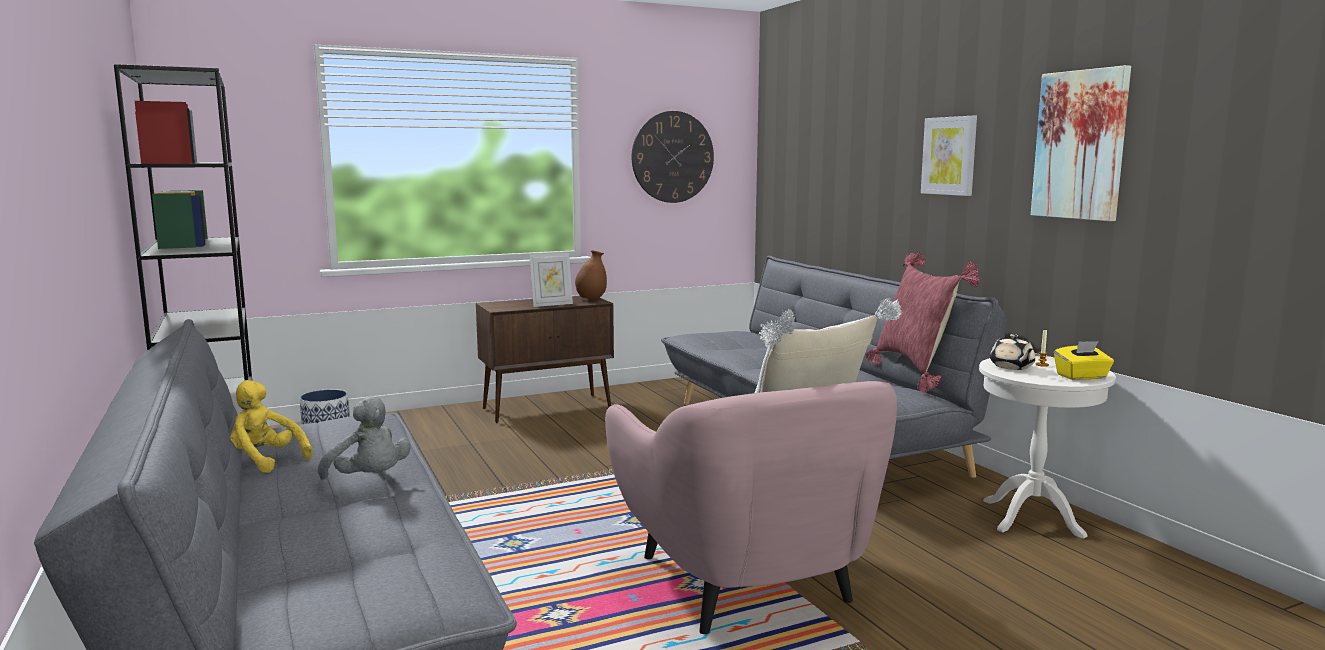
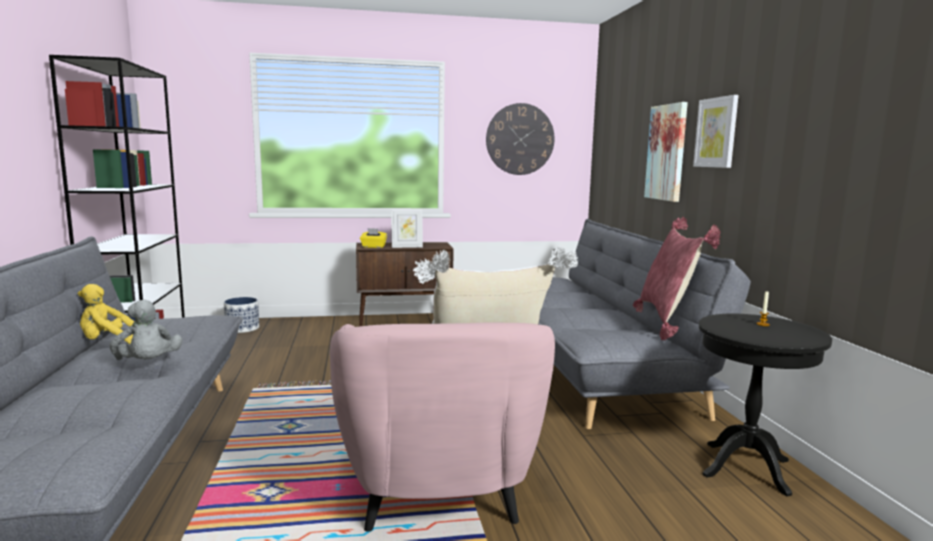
camera: 15 degrees right, 0 degrees up
yellow plush toy [230,380,313,473] -> yellow plush toy turned 60 degrees counterclockwise [78,284,134,344]
brown vase [575,250,607,300] -> none
white side table [979,356,1116,539] -> black side table [699,314,832,496]
beige teapot [990,334,1035,370] -> none
picture [1031,65,1131,221] -> picture moved to [644,102,688,202]
yellow tissue box [1054,341,1114,380] -> yellow tissue box moved to [360,228,387,248]

